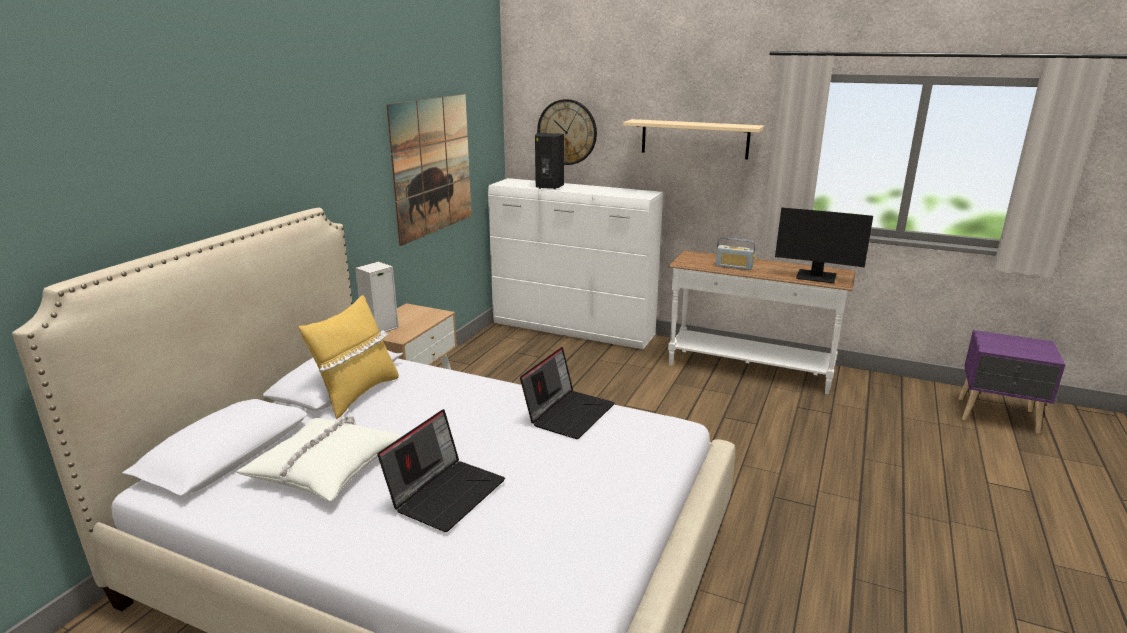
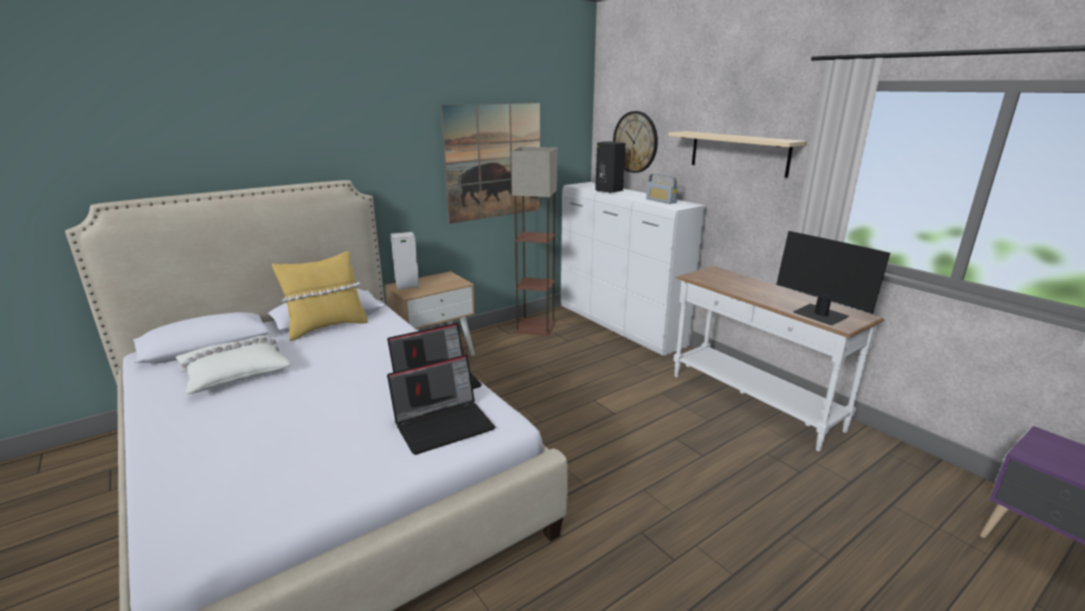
camera: 30 degrees right, 0 degrees up
laptop [377,409,505,532] -> laptop moved to [387,355,495,455]
radio [716,237,755,270] -> radio moved to [646,174,678,204]
none -> floor lamp [511,147,557,336]

